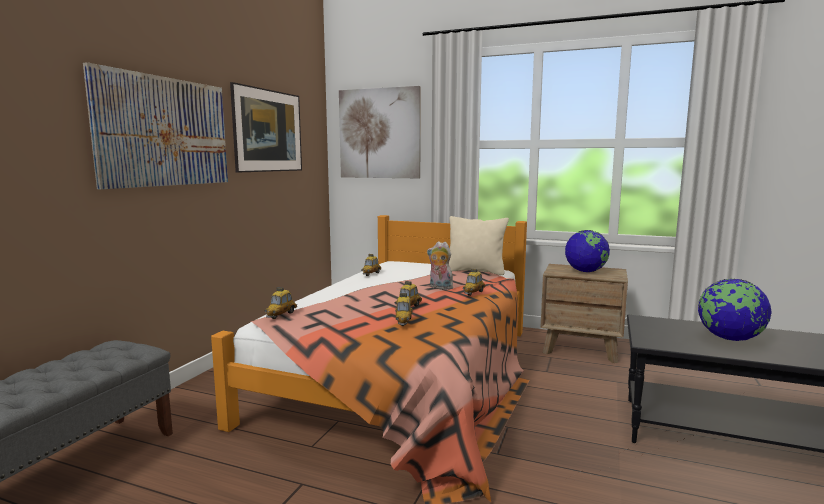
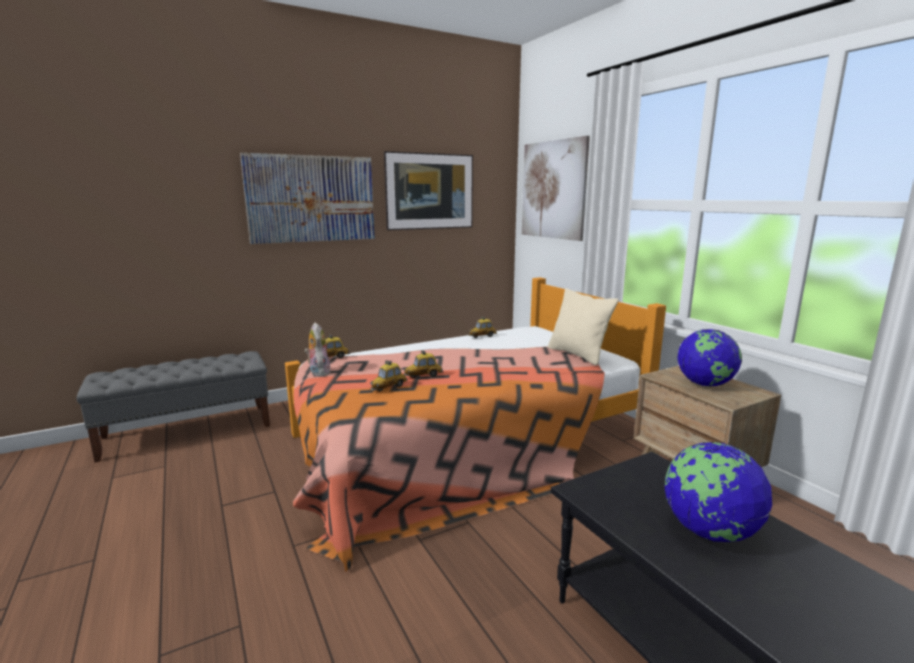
camera: 40 degrees right, 5 degrees up
plush toy [427,241,453,290] -> plush toy moved to [305,322,330,377]
toy car [463,269,485,296] -> none

